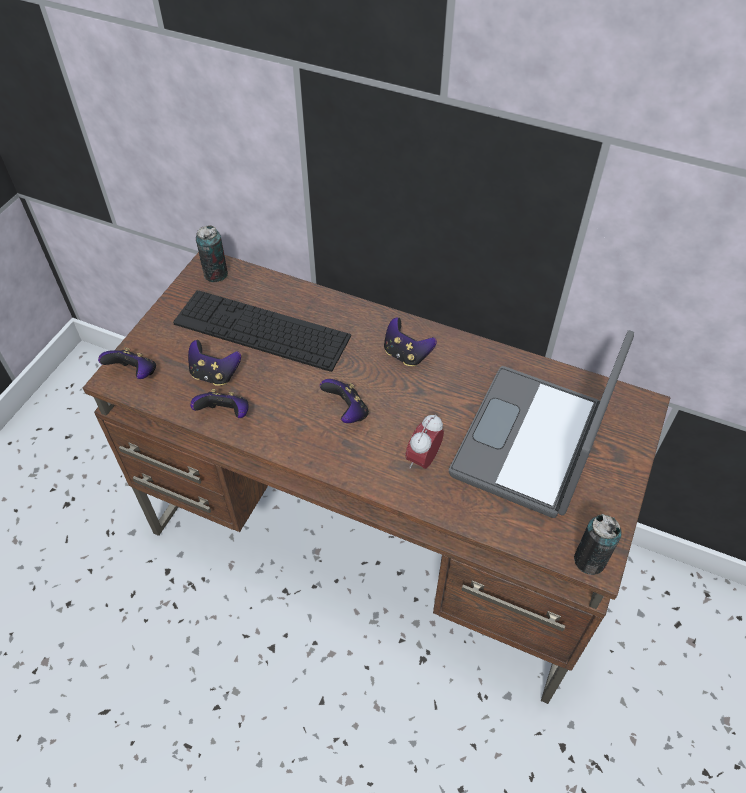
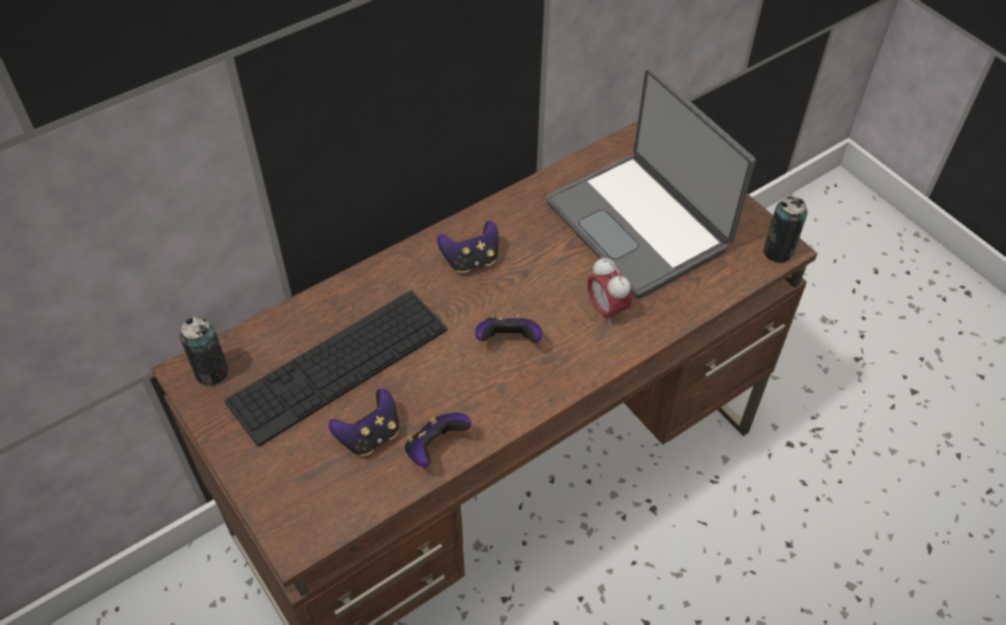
camera: 60 degrees left, 0 degrees up
game controller [98,347,156,379] -> none

